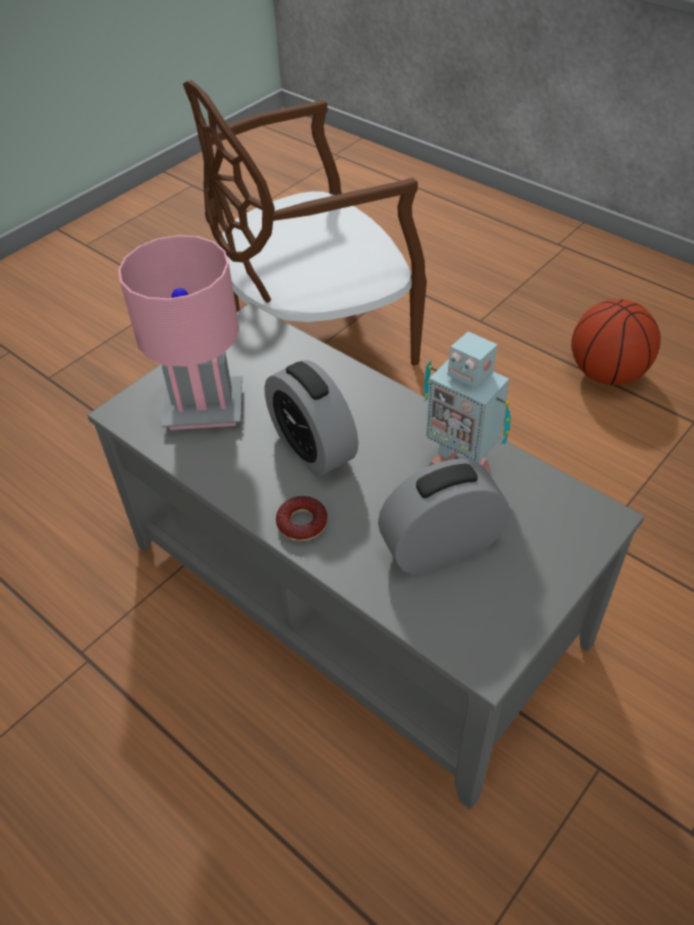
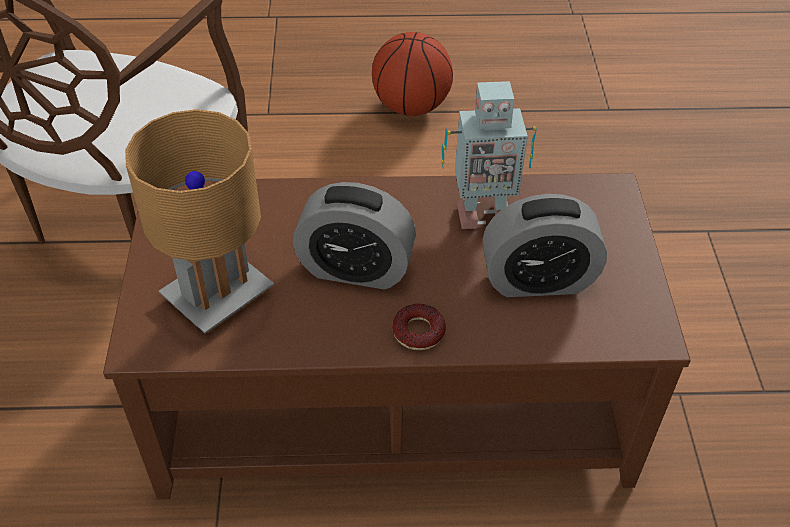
camera: 45 degrees left, 0 degrees up
grey coffee table [87,303,644,809] -> brown coffee table [103,173,691,499]
pink table lamp [118,235,242,430] -> brown table lamp [125,109,274,334]
alarm clock [378,459,509,575] -> alarm clock turned 120 degrees counterclockwise [483,194,607,297]

